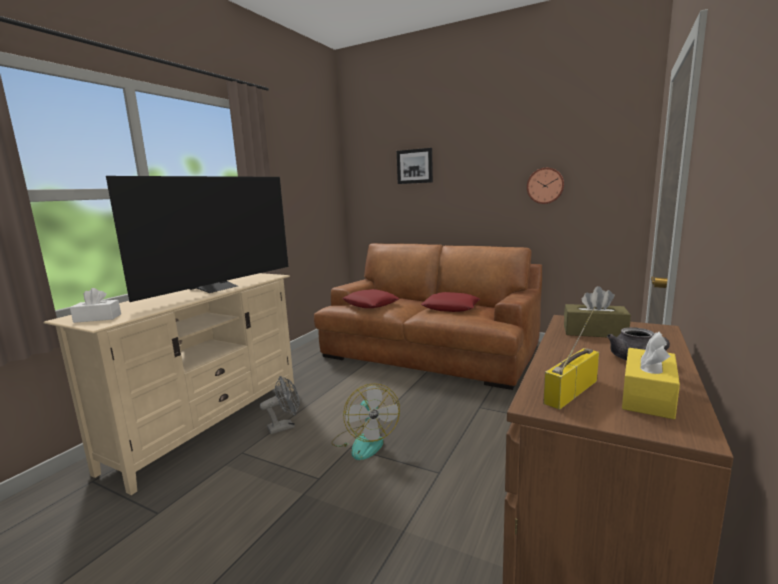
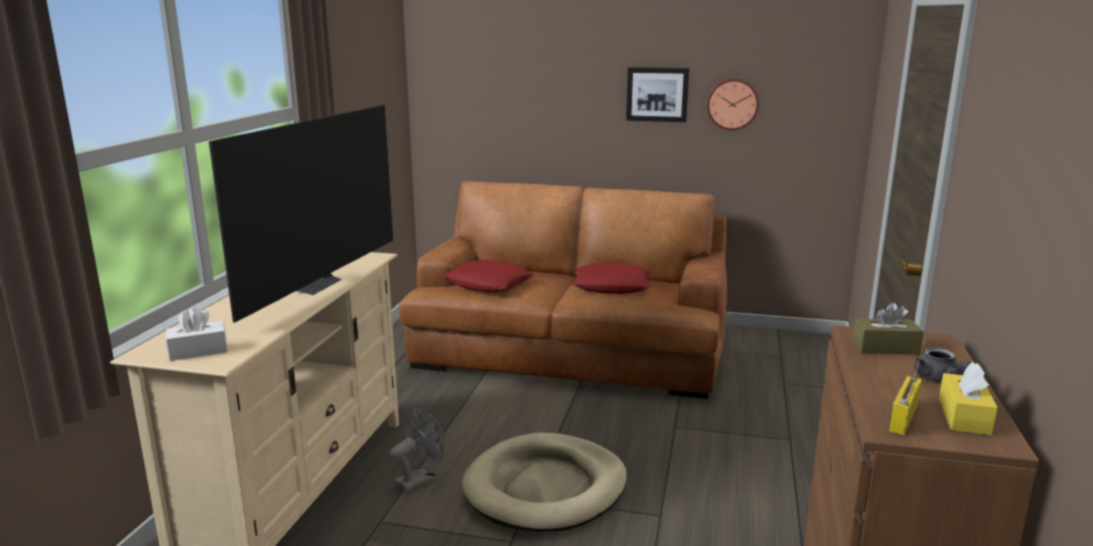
camera: 15 degrees left, 5 degrees up
fan [331,383,400,460] -> beige dog bed [462,433,627,532]
picture [397,148,433,184] -> picture moved to [626,67,689,122]

